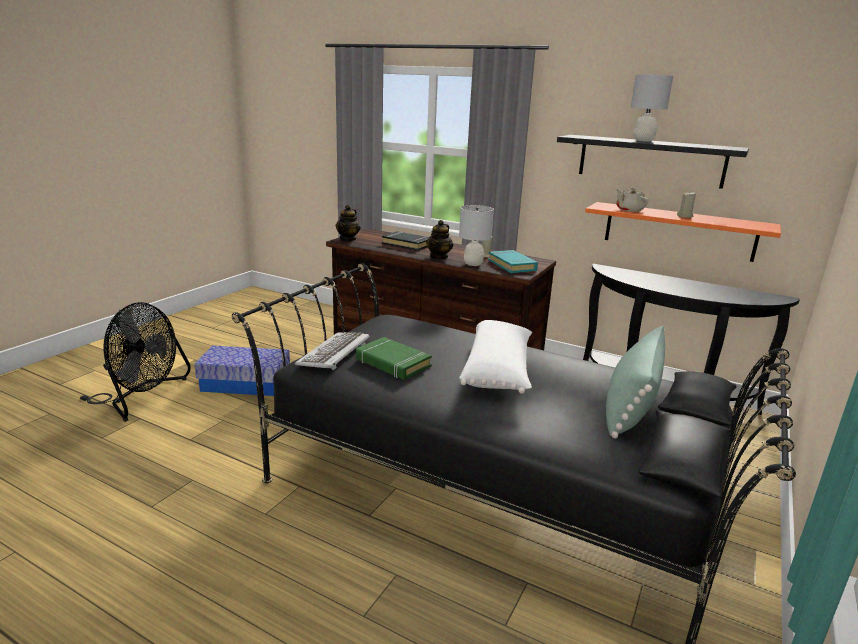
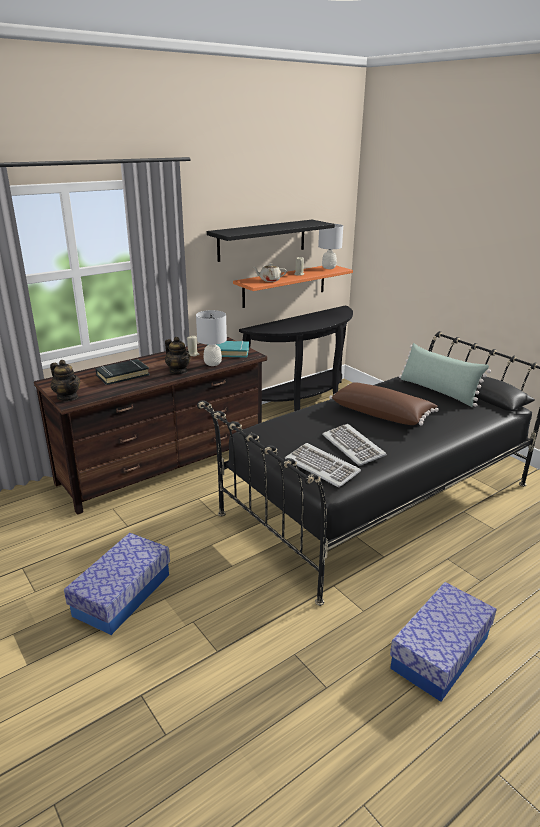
camera: 65 degrees left, 5 degrees up
black fan [80,302,191,422] -> none
green book [356,337,432,380] -> keyboard [322,424,387,466]
white pillow [459,320,532,394] -> brown pillow [329,382,439,426]
grey table lamp [631,74,673,142] -> grey table lamp moved to [318,224,343,269]
none -> storage box [390,582,497,702]

